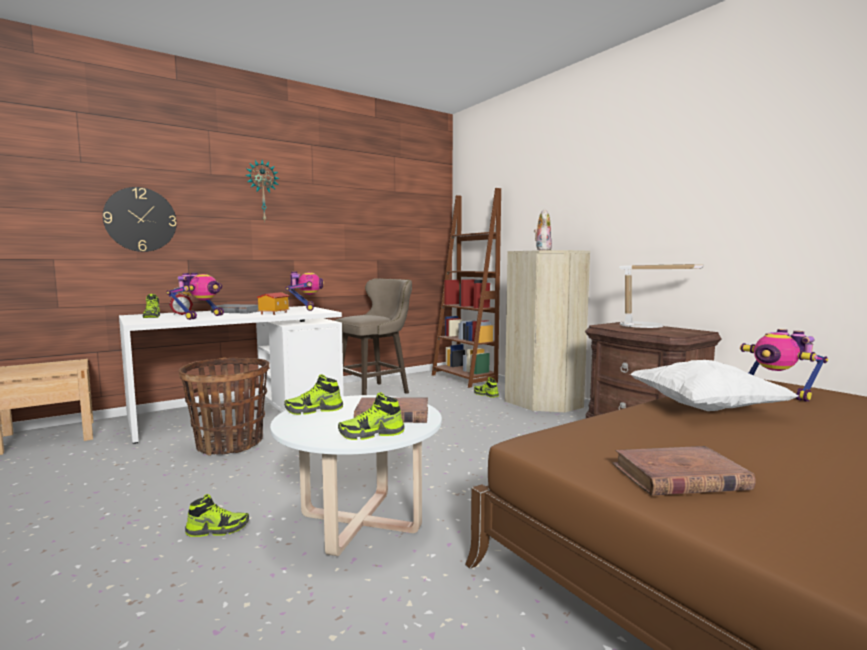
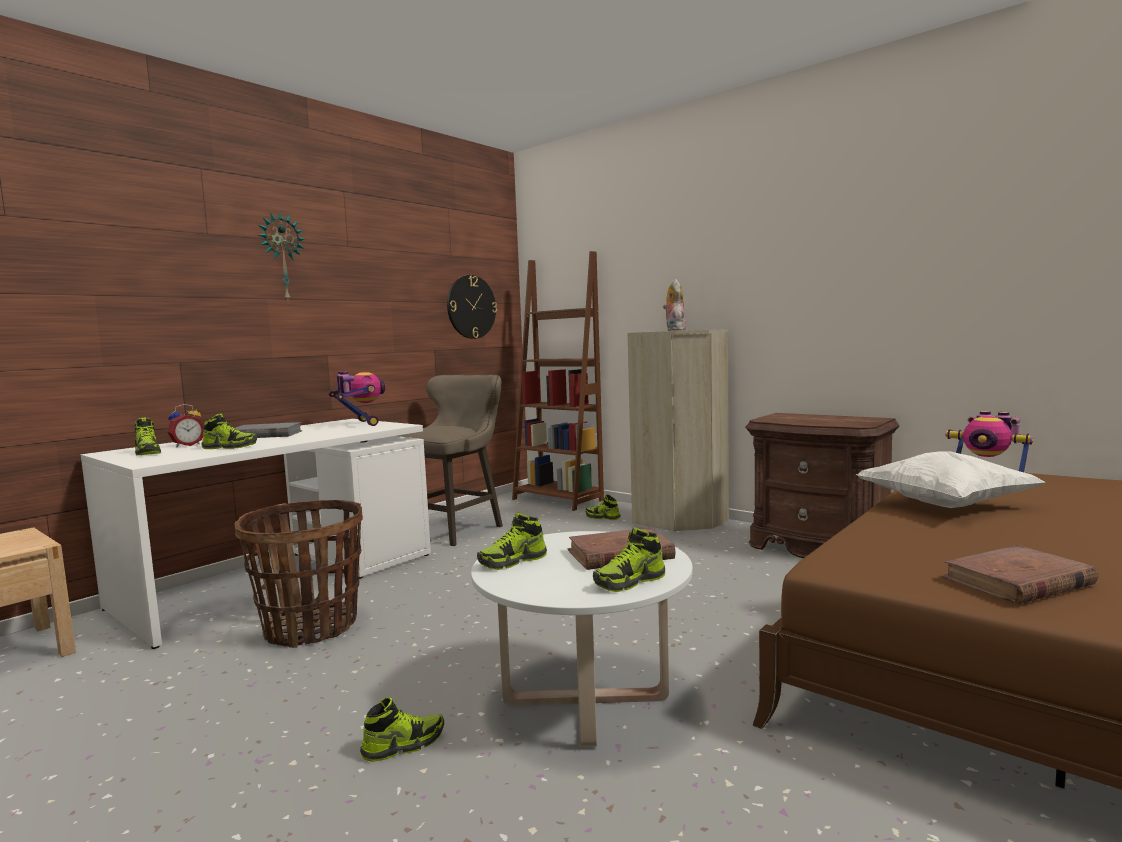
camera: 15 degrees left, 0 degrees up
wall clock [103,187,177,252] -> wall clock moved to [447,275,497,339]
toy robot [167,273,224,320] -> shoe [202,414,257,449]
toy house [257,292,290,315] -> none
table lamp [619,264,704,328] -> none

